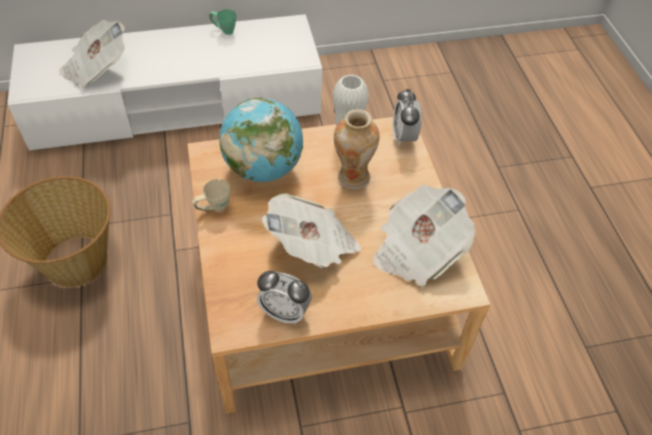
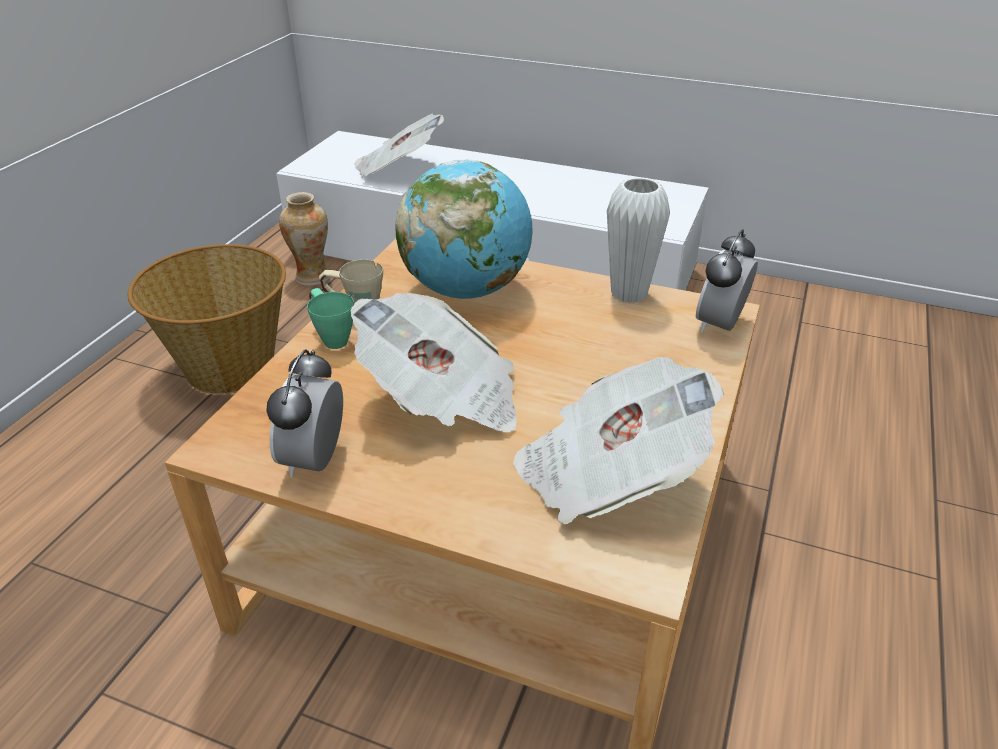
camera: 35 degrees right, 15 degrees down
green mug [209,9,236,35] -> green mug moved to [307,288,354,349]
alarm clock [257,271,312,324] -> alarm clock turned 45 degrees clockwise [266,349,343,477]
vase [334,109,380,189] -> vase moved to [279,192,330,286]

